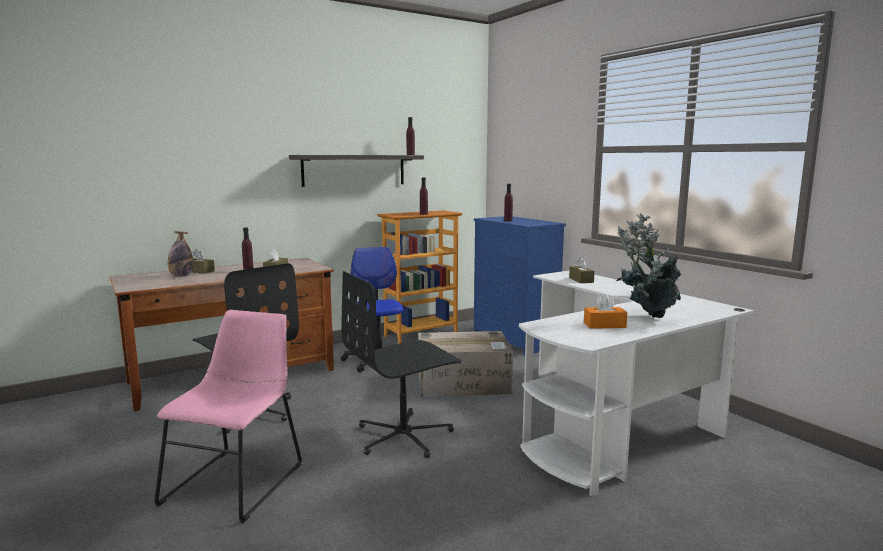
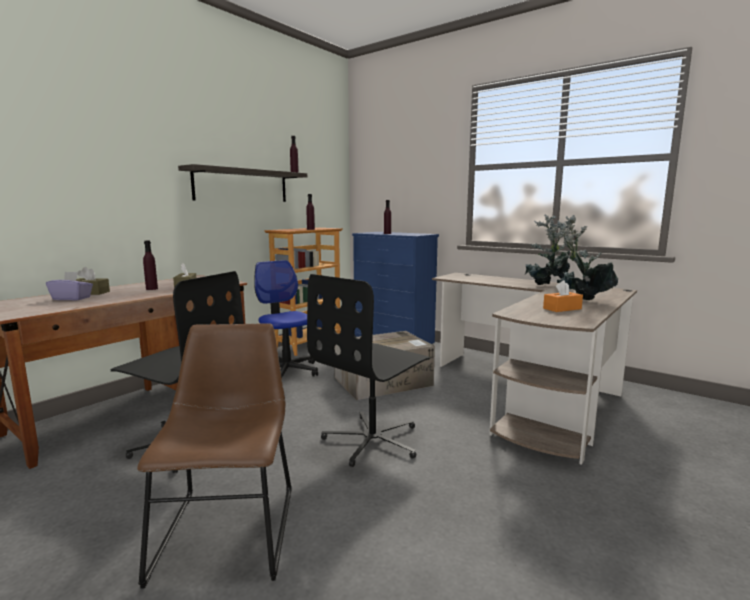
camera: 20 degrees left, 0 degrees up
pink chair [154,310,302,523] -> brown chair [137,323,291,589]
bottle [168,231,193,277] -> purple tissue box [46,272,93,301]
white desk [519,270,754,496] -> brown desk [432,273,637,465]
brown tissue box [569,257,595,283] -> none

